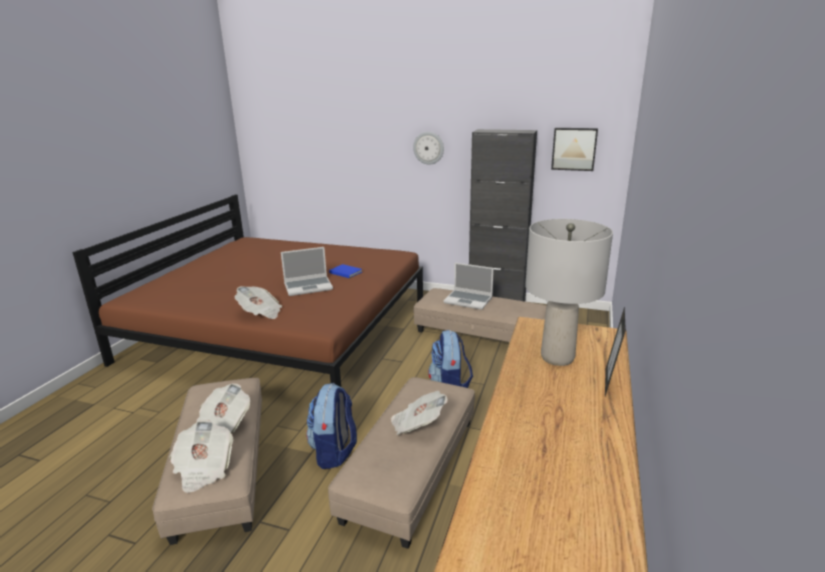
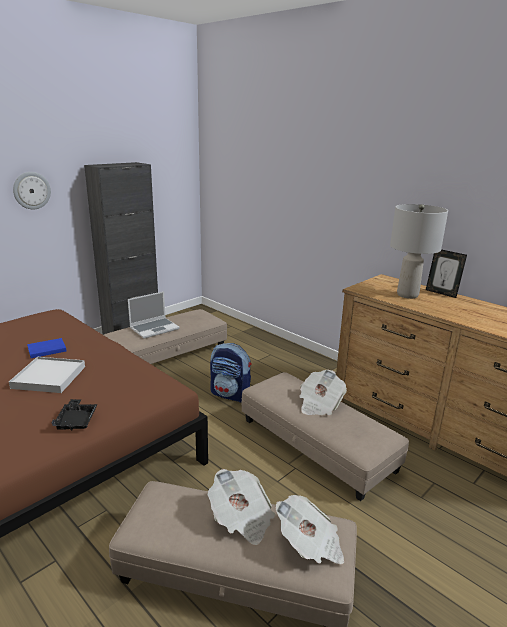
camera: 65 degrees left, 0 degrees up
newspaper [235,286,282,319] -> black tray [51,399,98,431]
laptop [281,247,333,296] -> white tray [9,357,85,393]
backpack [306,383,357,469] -> none
picture [551,128,598,171] -> none

